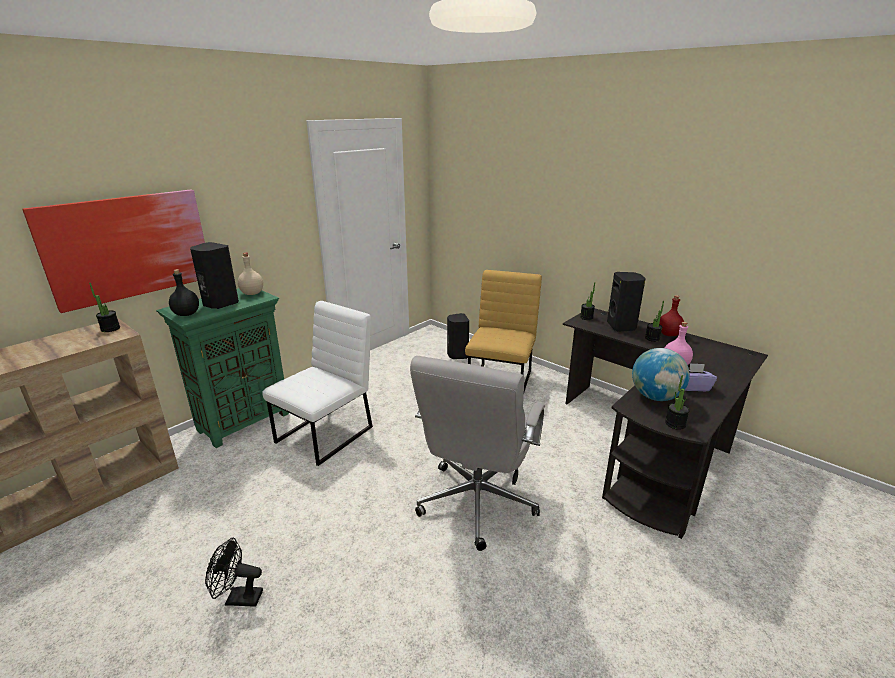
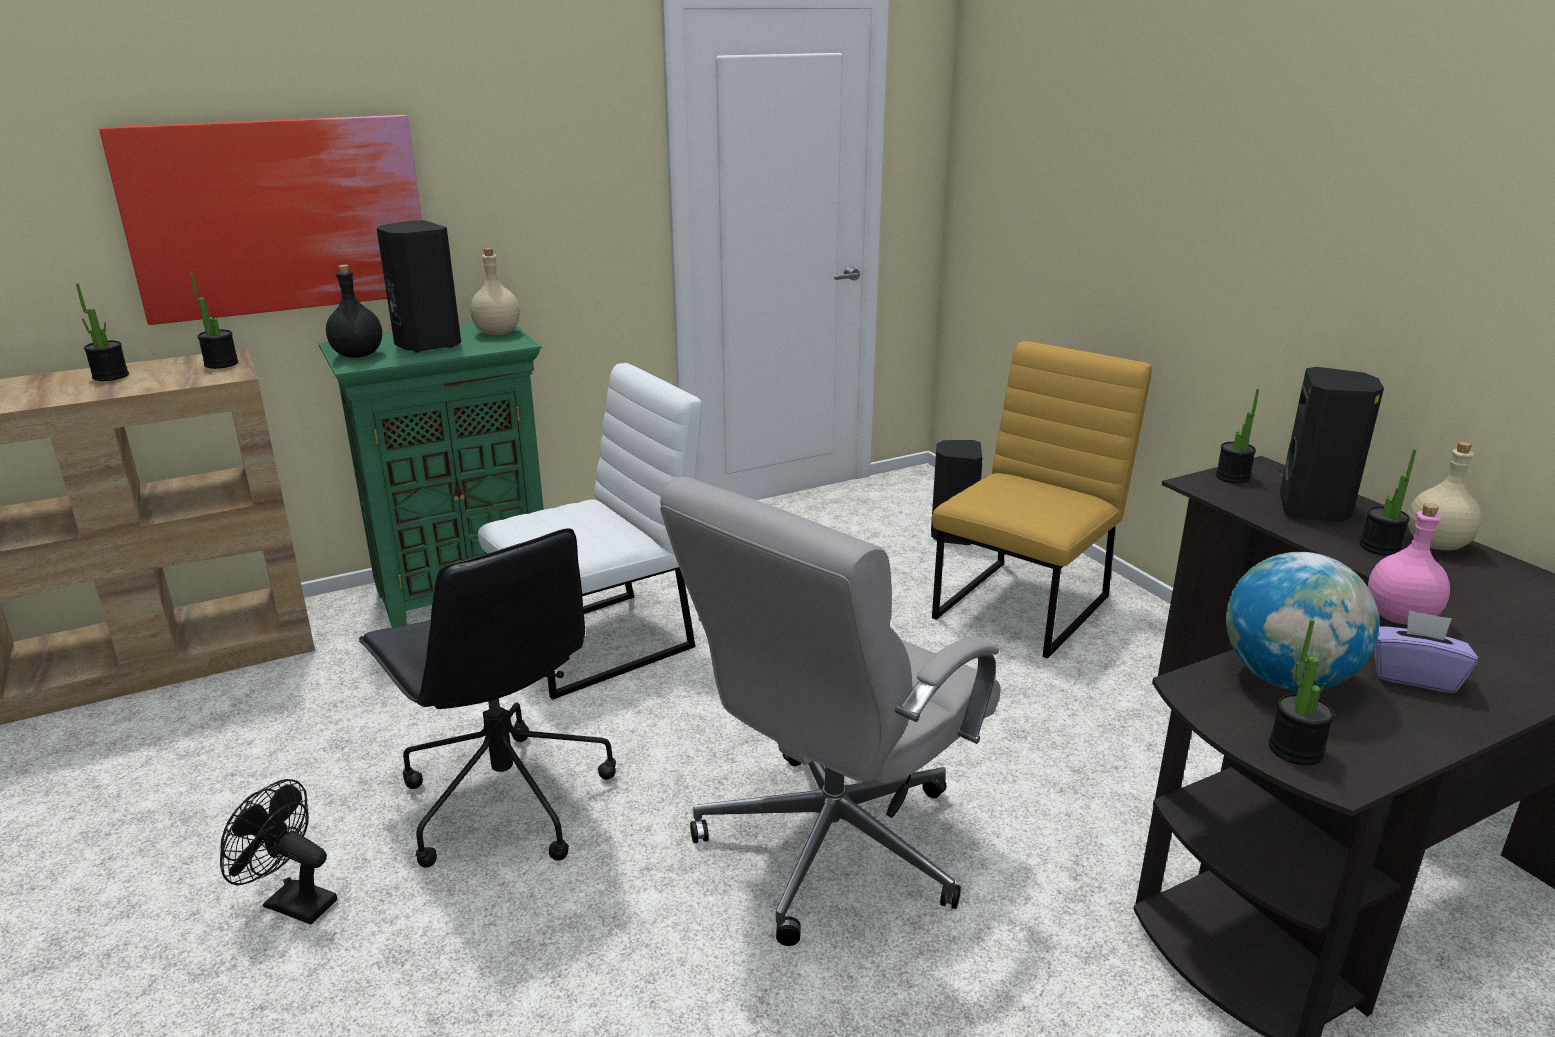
camera: 20 degrees right, 0 degrees up
red bottle [659,295,684,336] -> beige bottle [1408,442,1482,550]
none -> potted plant [76,283,129,381]
none -> black office chair [359,528,616,868]

